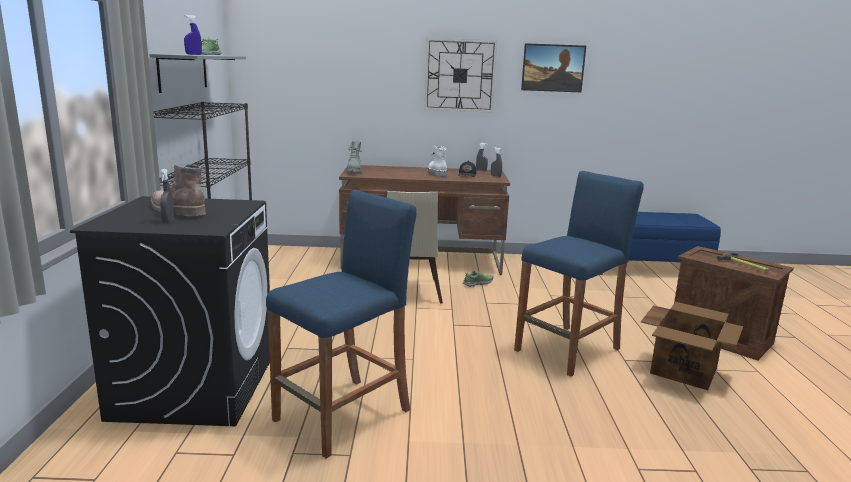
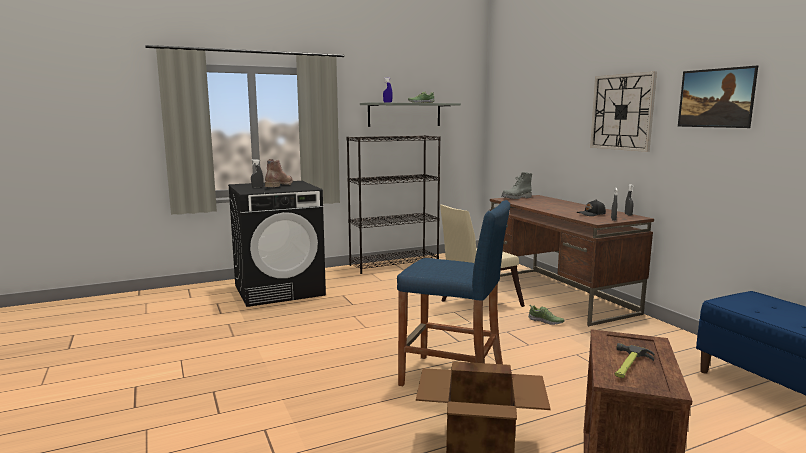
camera: 65 degrees right, 5 degrees down
blue stool [266,190,417,459] -> none
white boot [428,146,447,177] -> none

